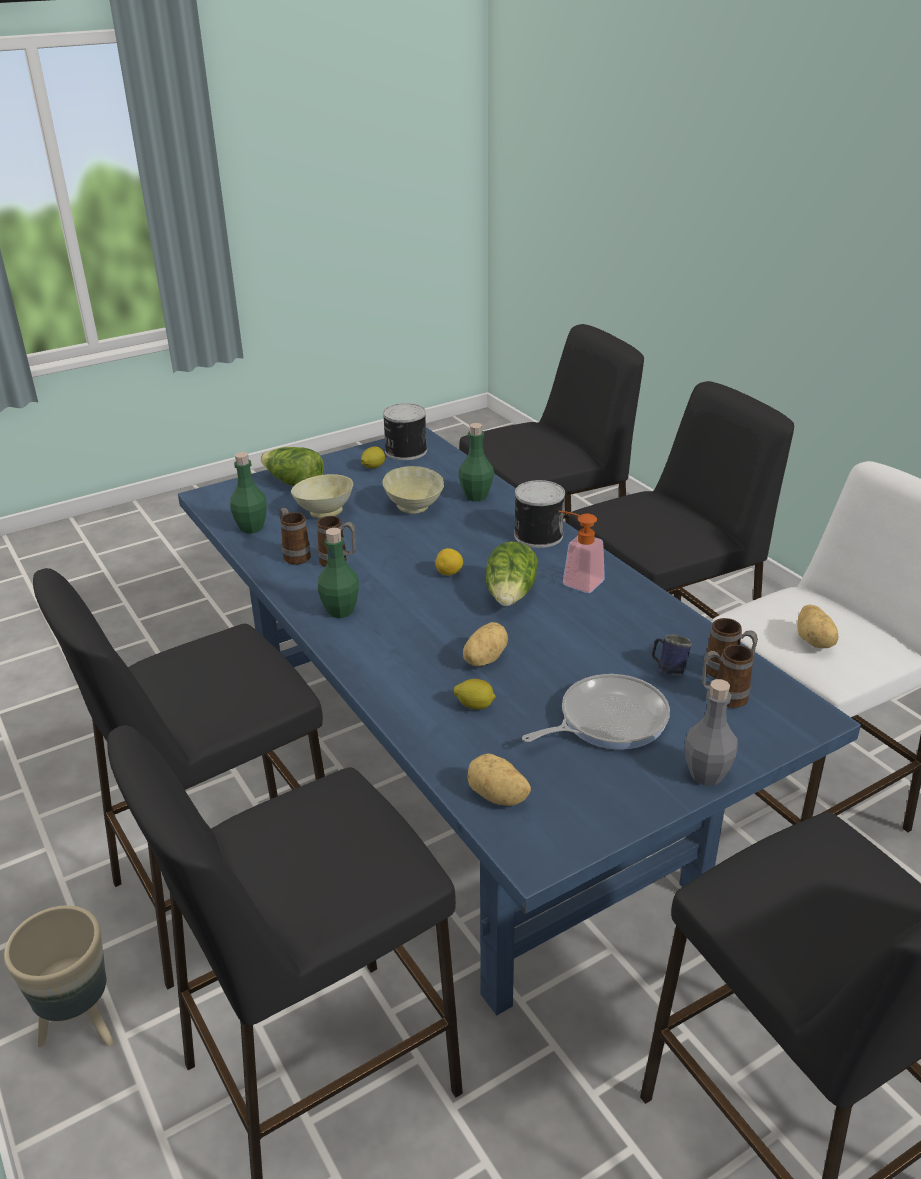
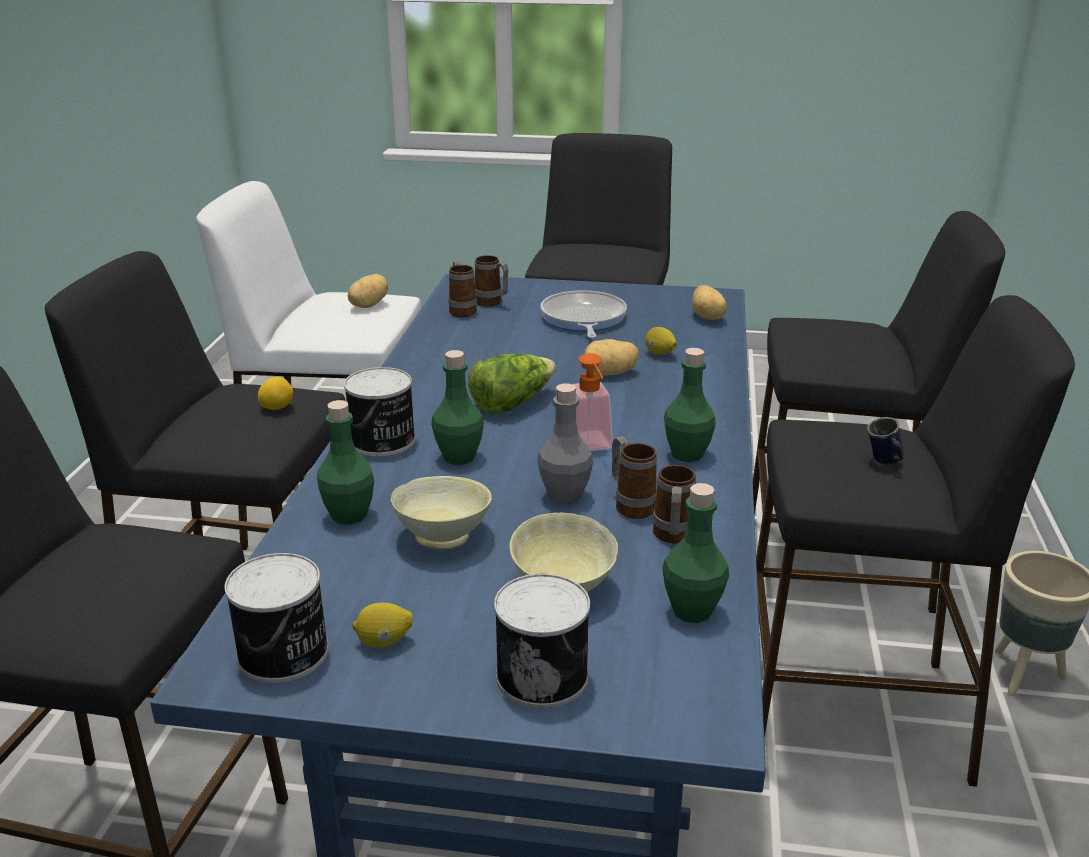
camera: 140 degrees left, 5 degrees down
lettuce [260,447,324,486] -> can [494,574,590,709]
lemon [435,548,463,576] -> lemon moved to [258,377,293,410]
frying pan [522,674,670,750] -> frying pan turned 75 degrees clockwise [541,290,627,338]
soap dispenser [559,511,605,593] -> soap dispenser moved to [572,353,613,451]
blue mug [652,634,692,675] -> blue mug moved to [867,417,904,465]
grey bottle [684,679,738,786] -> grey bottle moved to [537,383,593,505]
none -> green bottle [431,350,484,465]

